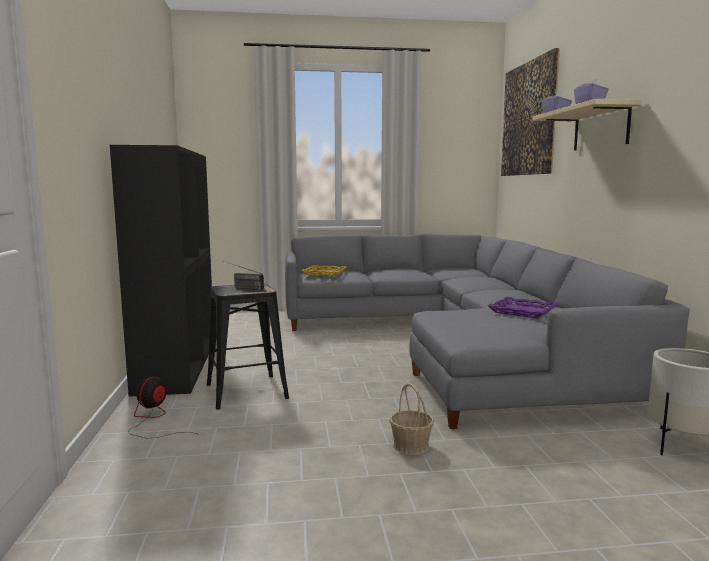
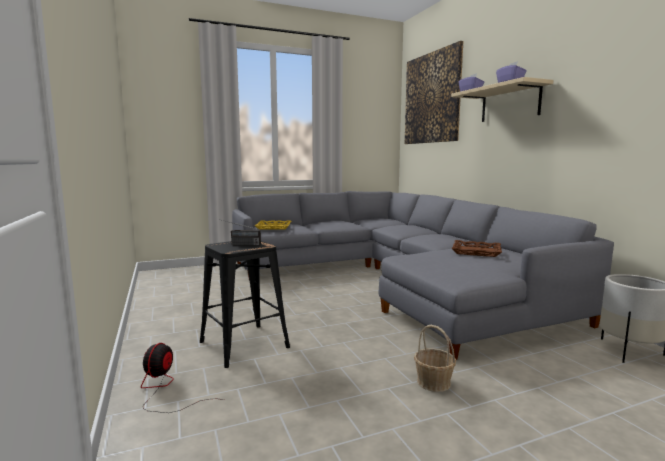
camera: 15 degrees left, 0 degrees up
black bookcase [110,145,212,397] -> none
purple tray [487,297,558,319] -> brown tray [451,240,502,257]

